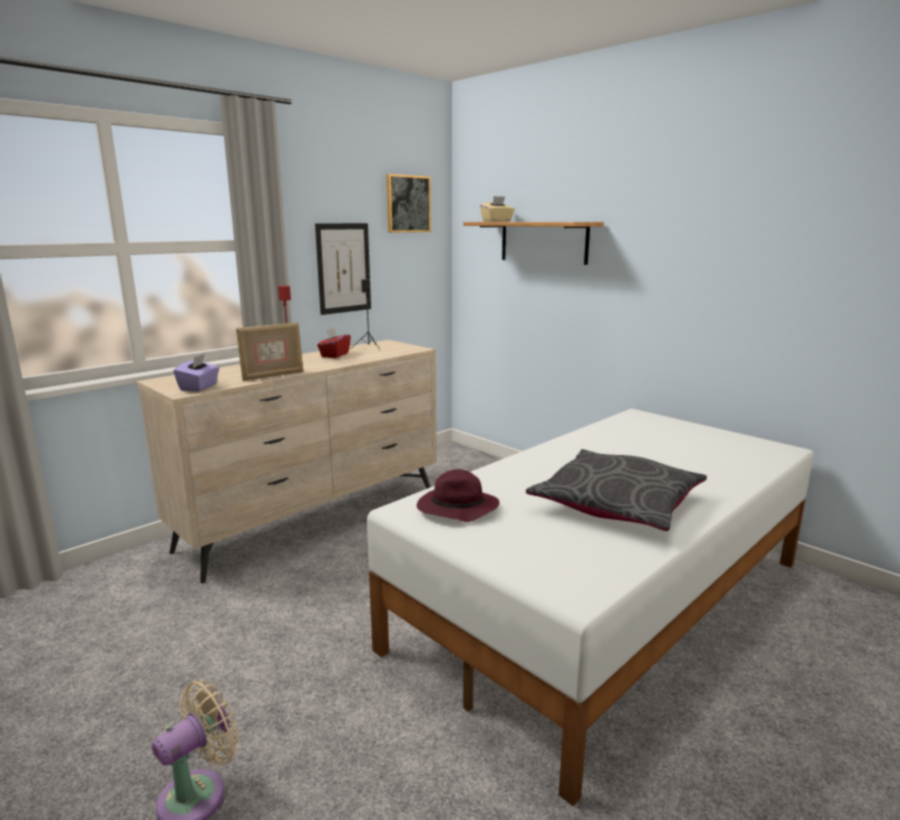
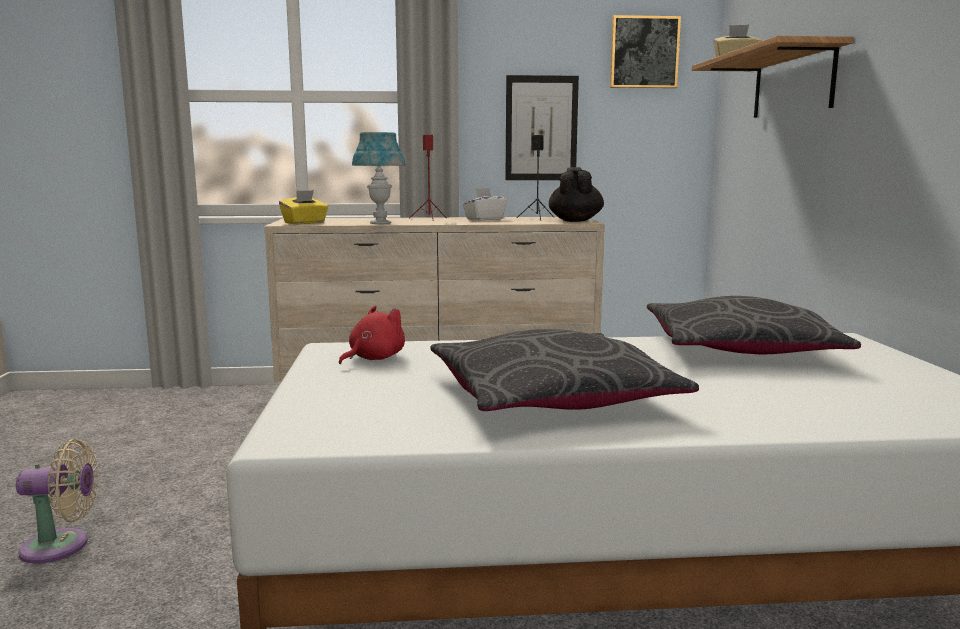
camera: 40 degrees right, 5 degrees down
purple tissue box [174,354,220,391] -> yellow tissue box [279,190,328,224]
picture frame [236,322,304,381] -> blue table lamp [352,132,406,224]
red tissue box [317,328,351,358] -> white tissue box [462,188,507,221]
purple hat [417,469,500,522] -> red plush toy [339,306,405,364]
none -> black teapot [549,167,604,222]
none -> grey pillow [647,296,861,354]

